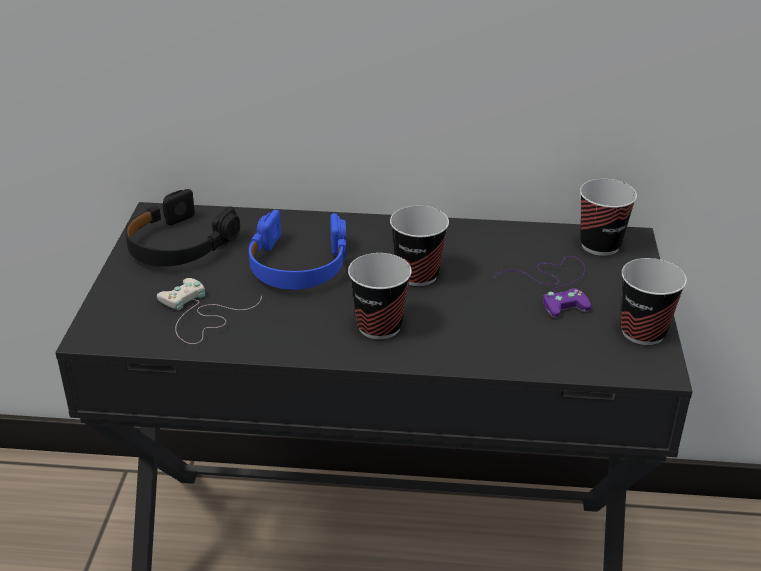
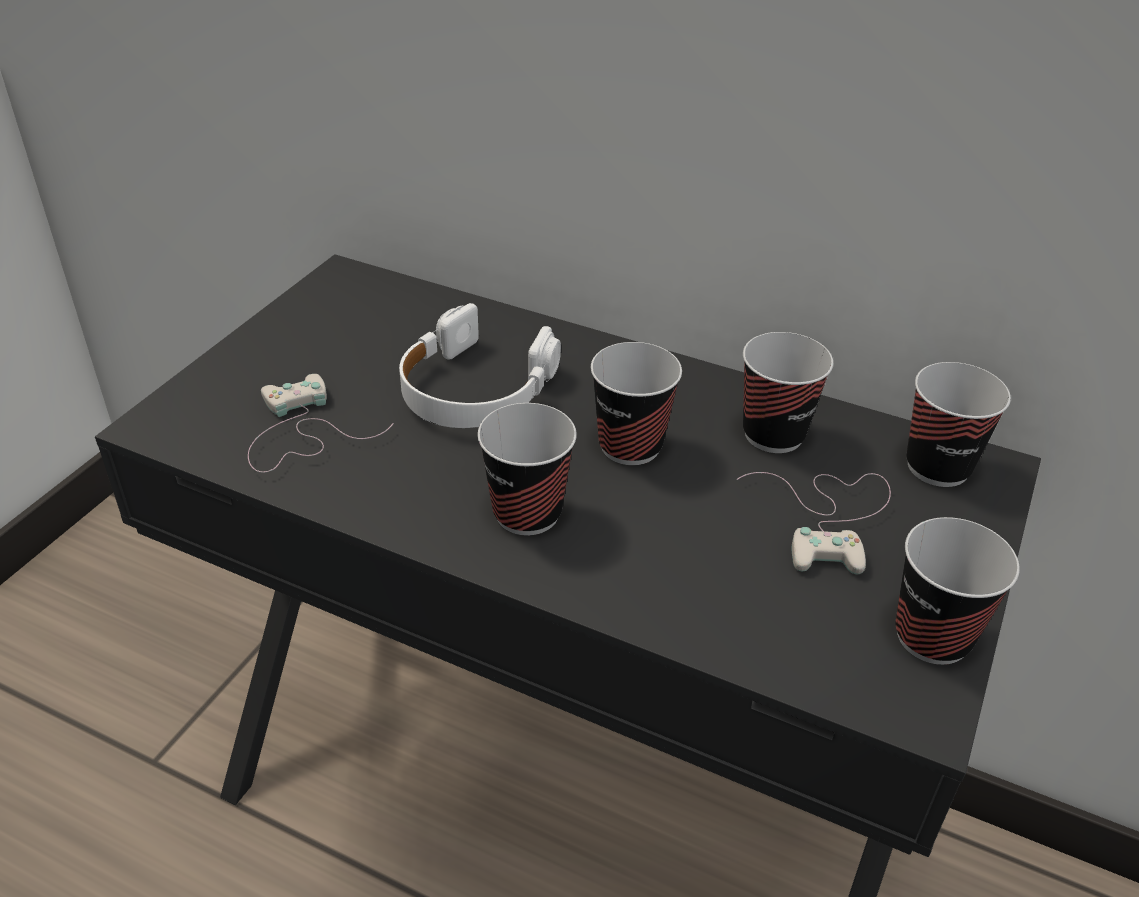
camera: 20 degrees right, 5 degrees up
black headphones [125,189,240,267] -> none
blue headphones [248,210,346,290] -> white headphones [399,303,561,428]
purple game controller [494,256,591,318] -> white game controller [737,472,891,574]
none -> cup [743,332,833,453]

